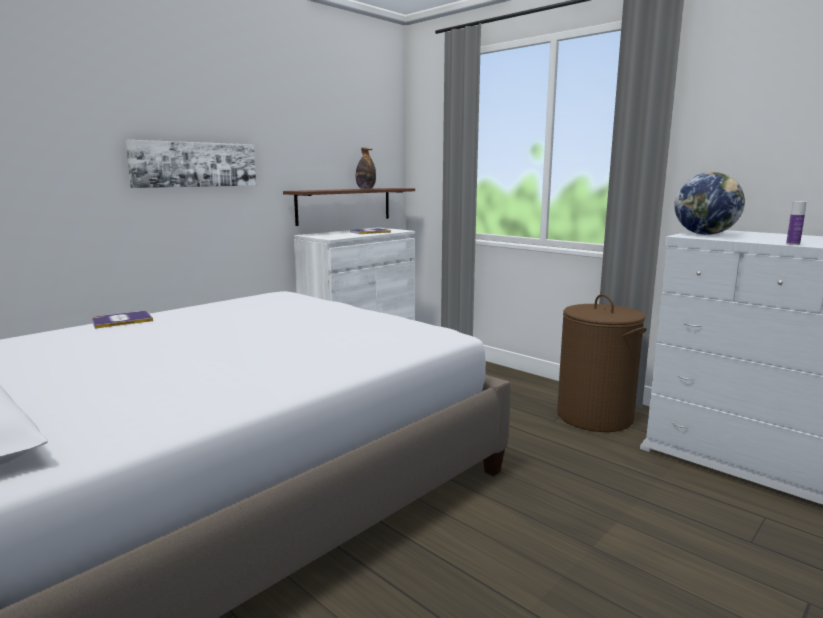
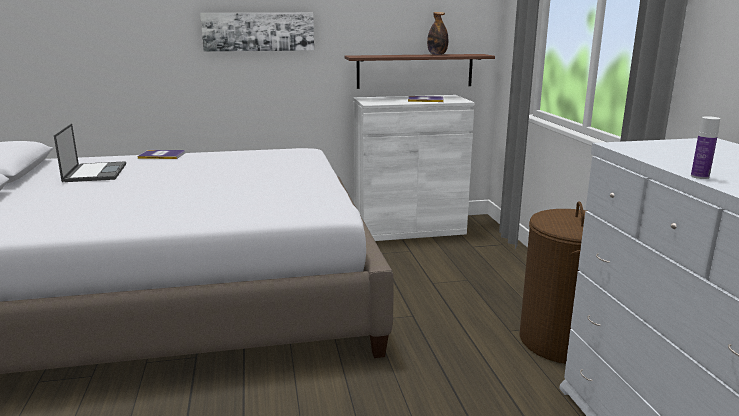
camera: 35 degrees right, 5 degrees up
globe [674,172,745,235] -> none
none -> laptop [54,123,126,182]

